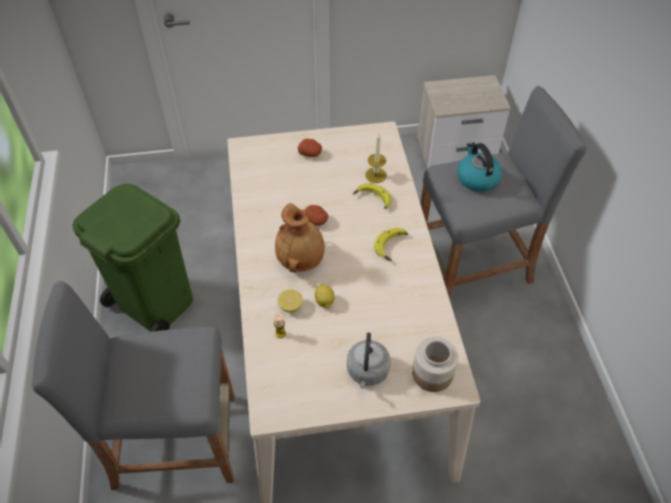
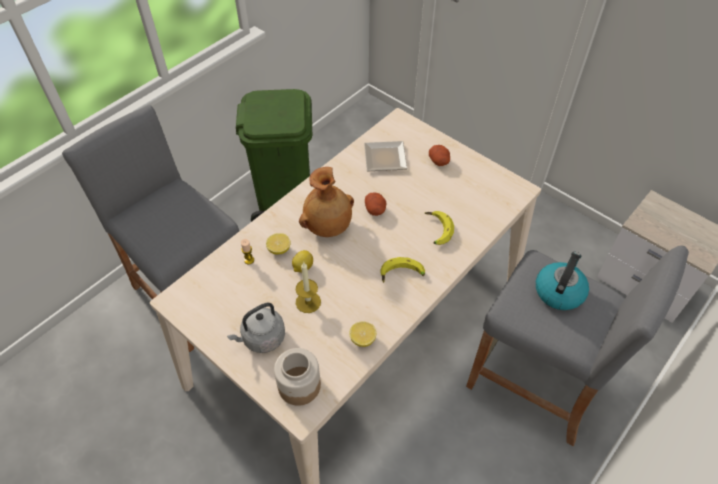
camera: 50 degrees right, 0 degrees up
candle [365,133,387,183] -> candle moved to [296,262,321,313]
none -> lemon [349,321,376,347]
none -> plate [364,141,408,171]

